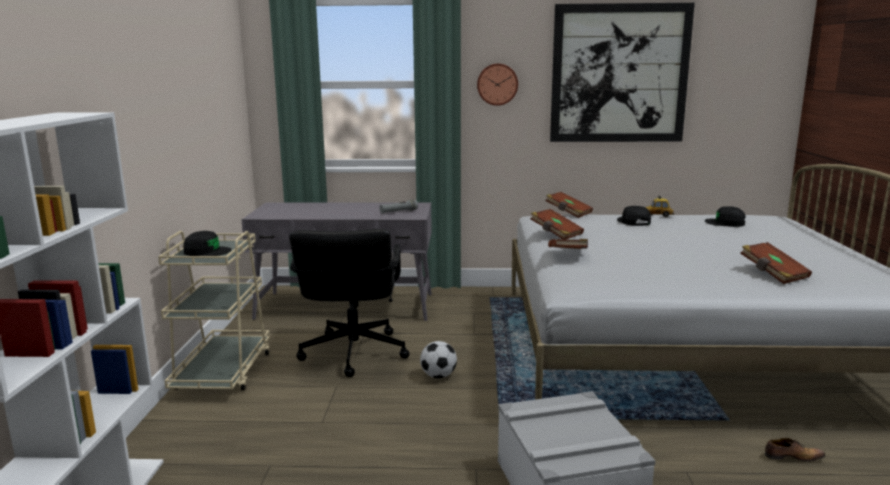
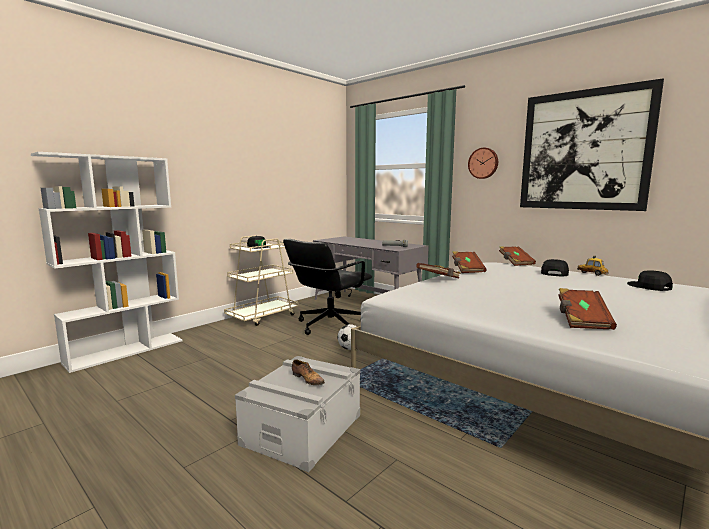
camera: 40 degrees right, 5 degrees down
shoe [765,438,826,462] -> shoe moved to [292,359,325,385]

